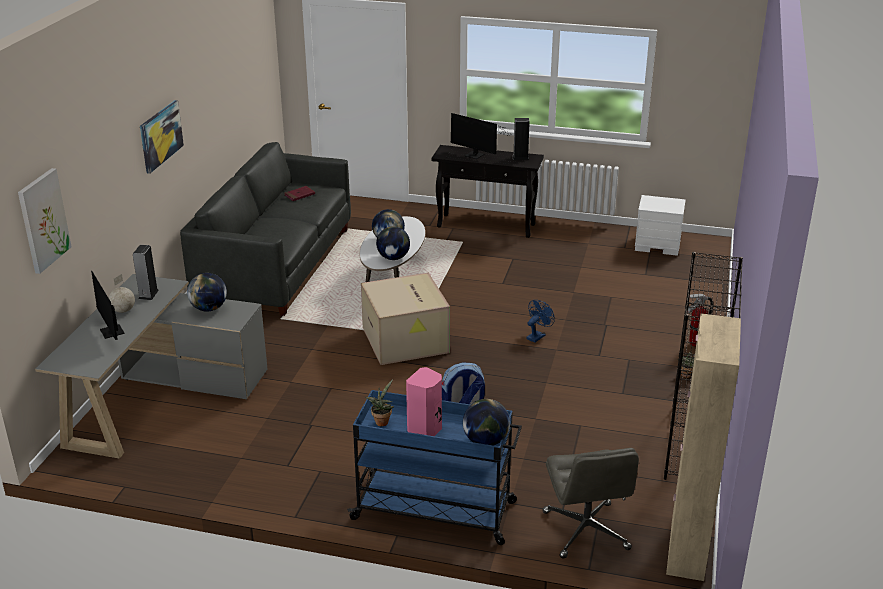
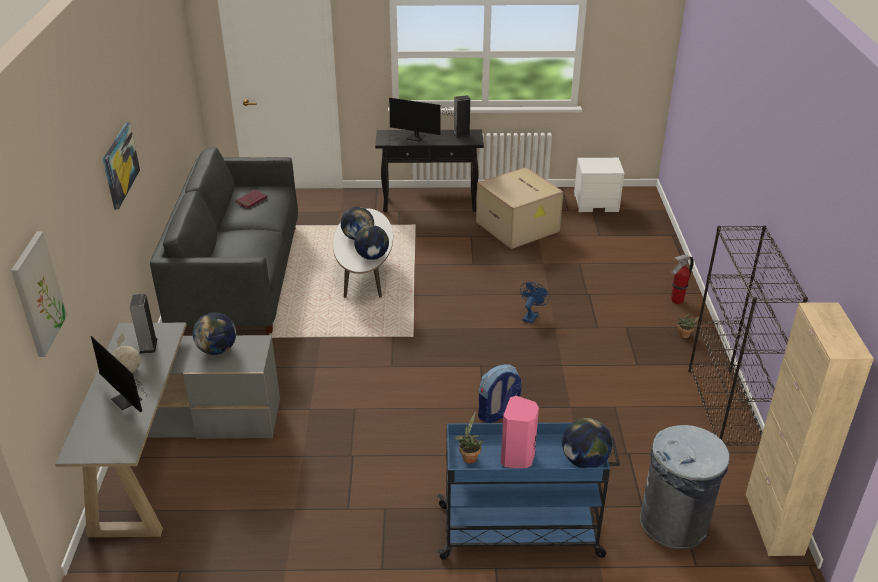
camera: 15 degrees left, 5 degrees up
cardboard box [361,273,450,365] -> cardboard box moved to [476,167,563,249]
grey office chair [543,448,639,559] -> grey trash can [640,425,730,549]

